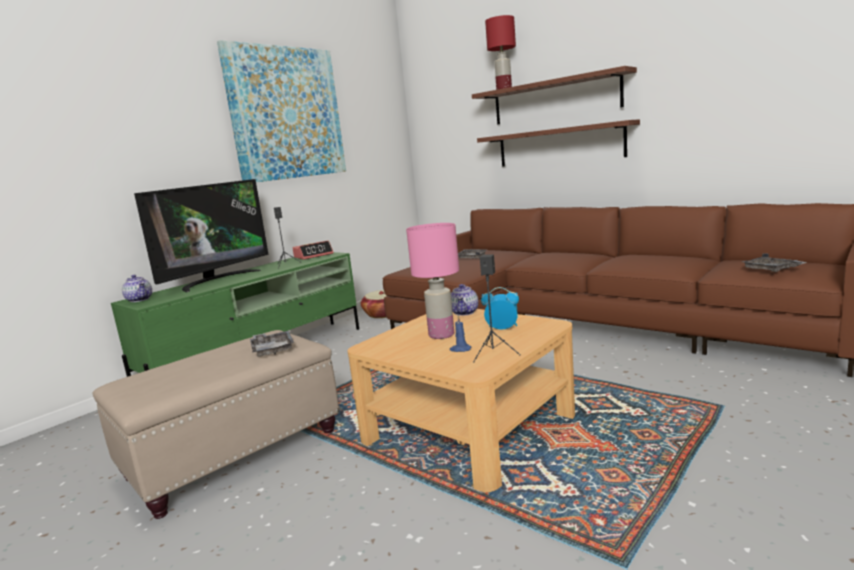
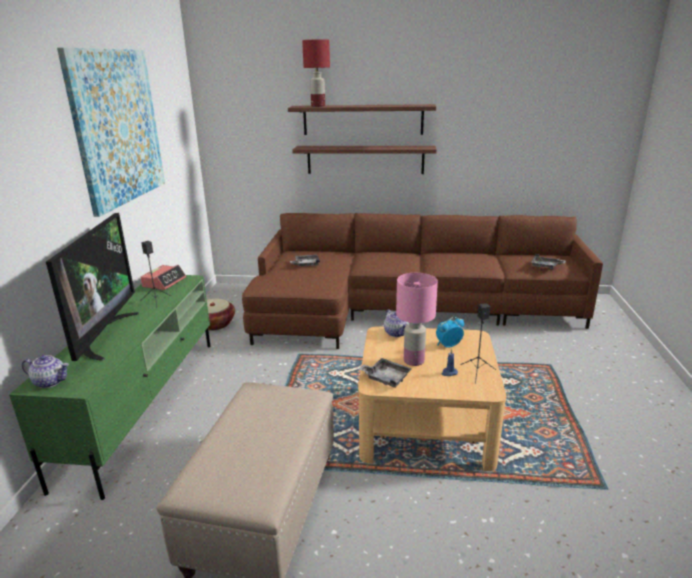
camera: 35 degrees left, 10 degrees up
grey tray [250,331,294,357] -> grey tray moved to [359,358,412,388]

